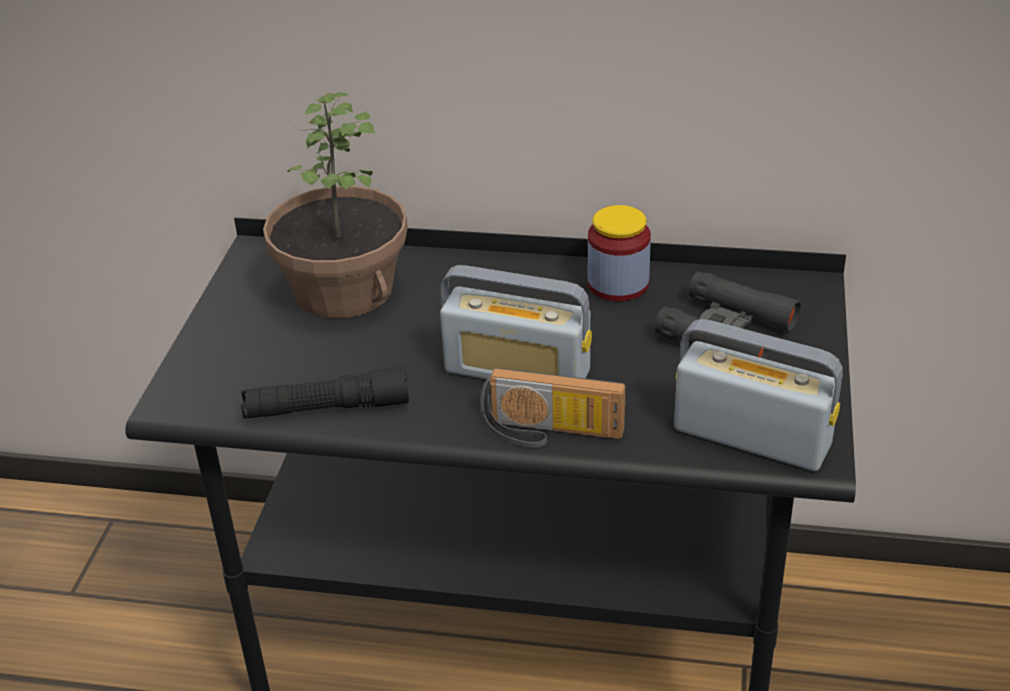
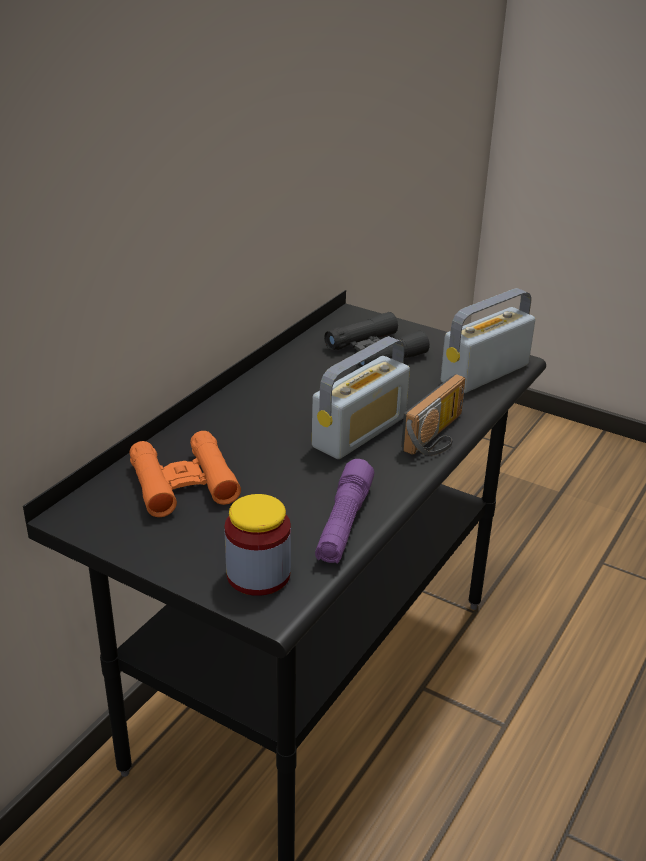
camera: 70 degrees left, 5 degrees down
black flashlight [241,366,409,418] -> purple flashlight [315,459,374,563]
potted plant [263,92,408,318] -> orange binoculars [130,431,241,517]
jar [588,205,651,301] -> jar moved to [224,494,291,596]

